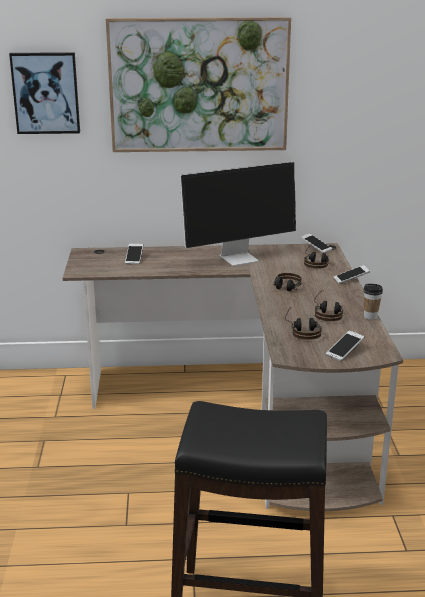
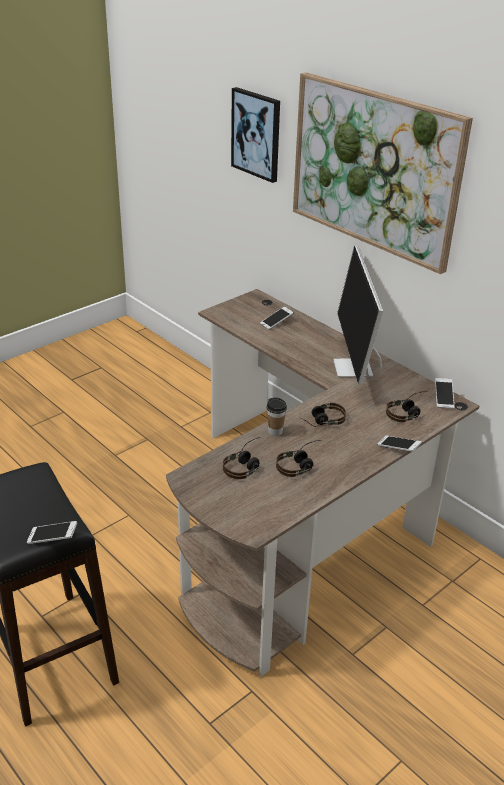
camera: 50 degrees right, 10 degrees up
monitor [180,162,296,266] -> monitor turned 60 degrees clockwise [333,246,383,384]
phone [326,331,364,361] -> phone moved to [27,521,77,544]
cup [363,284,383,320] -> cup moved to [266,397,287,436]

